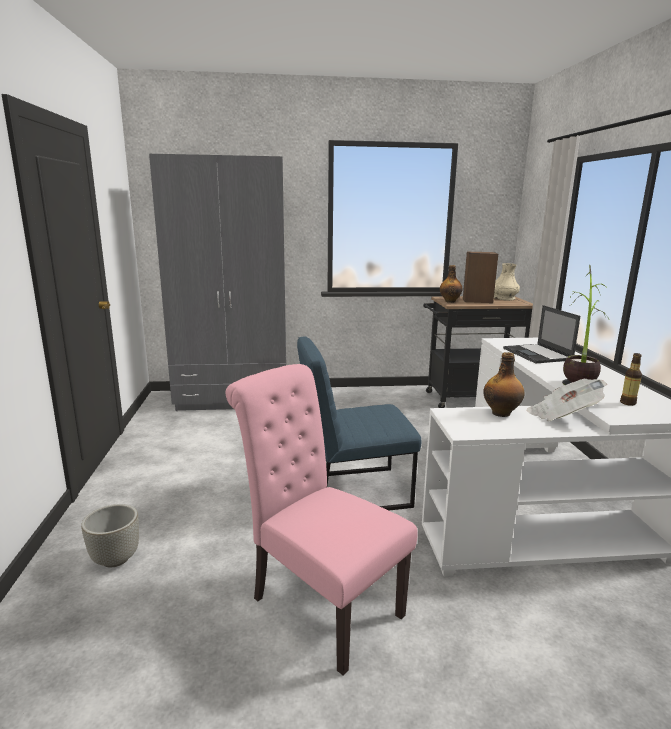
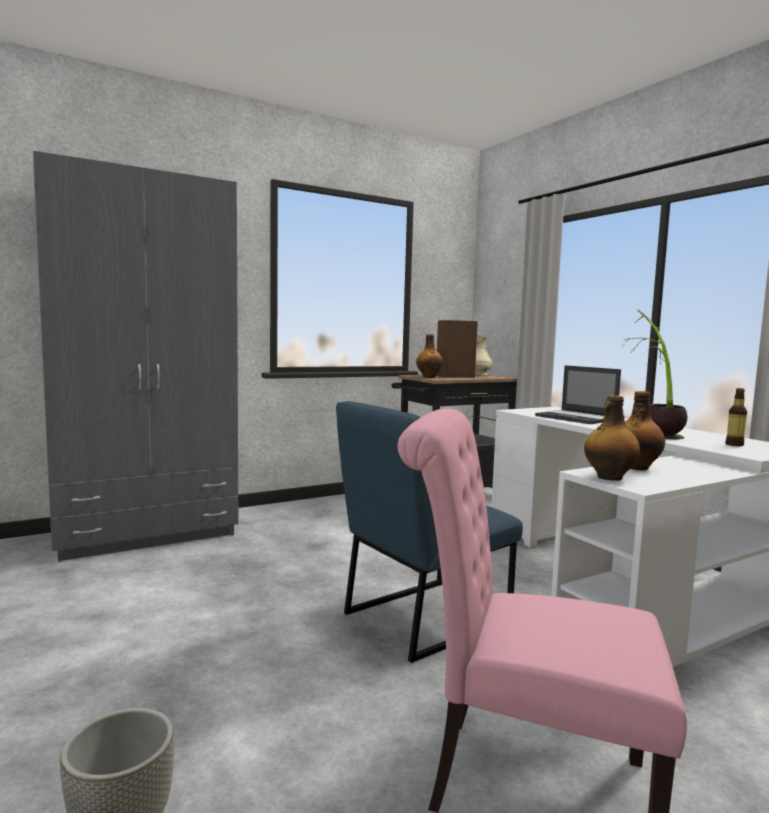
camera: 25 degrees left, 10 degrees down
newspaper [527,379,607,421] -> none
none -> bottle [584,395,640,481]

